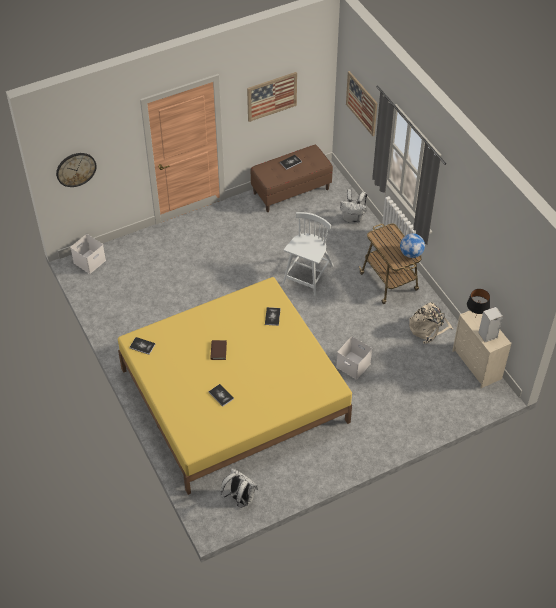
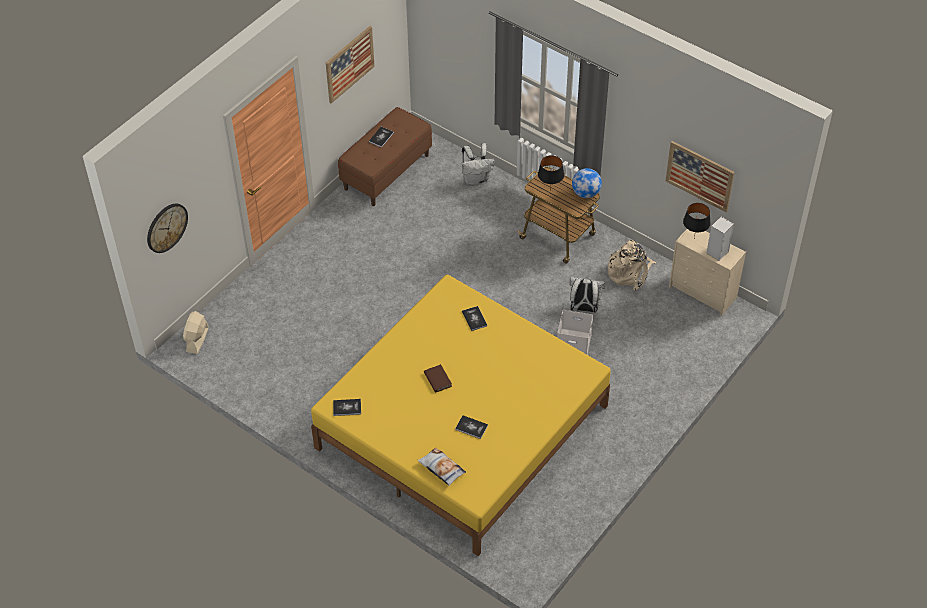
camera: 25 degrees left, 0 degrees up
white storage box [70,234,106,274] -> beige fan [183,311,209,354]
white backpack [221,468,258,508] -> white backpack moved to [570,277,605,313]
white chair [283,212,334,296] -> none
picture [346,71,377,136] -> picture moved to [666,141,734,212]
none -> pillow [417,448,466,486]
none -> black table lamp [538,155,564,188]

